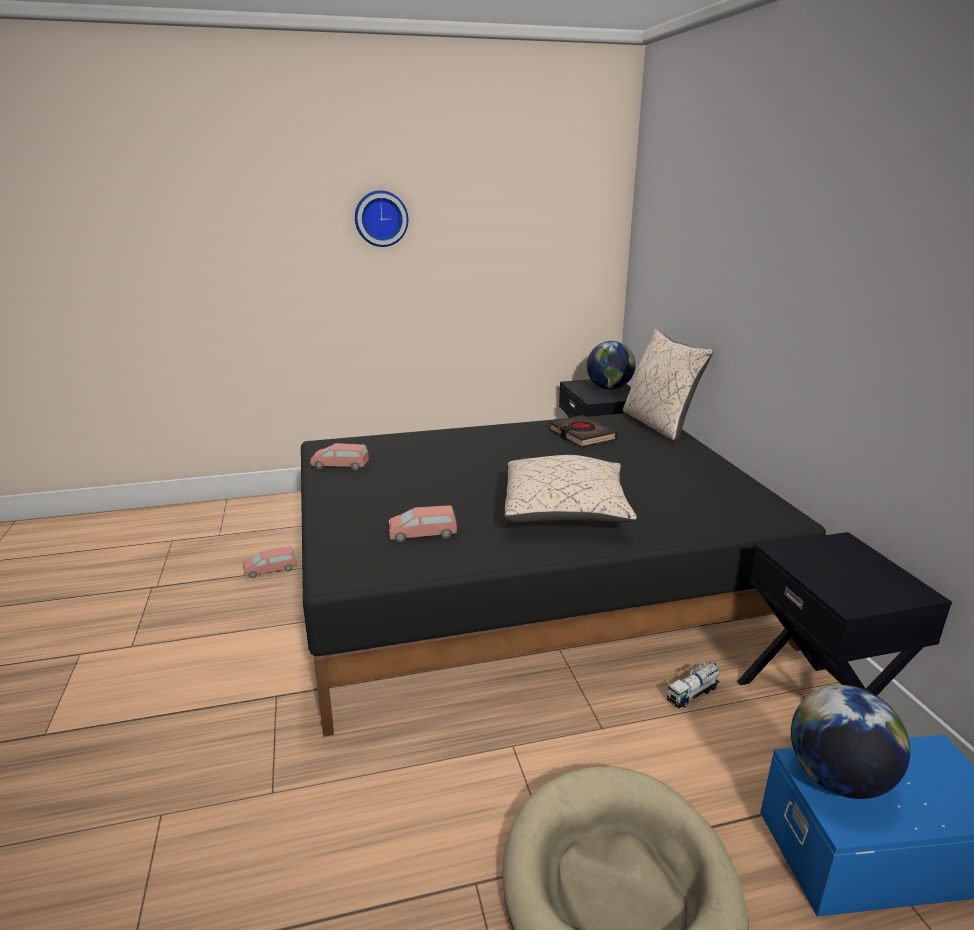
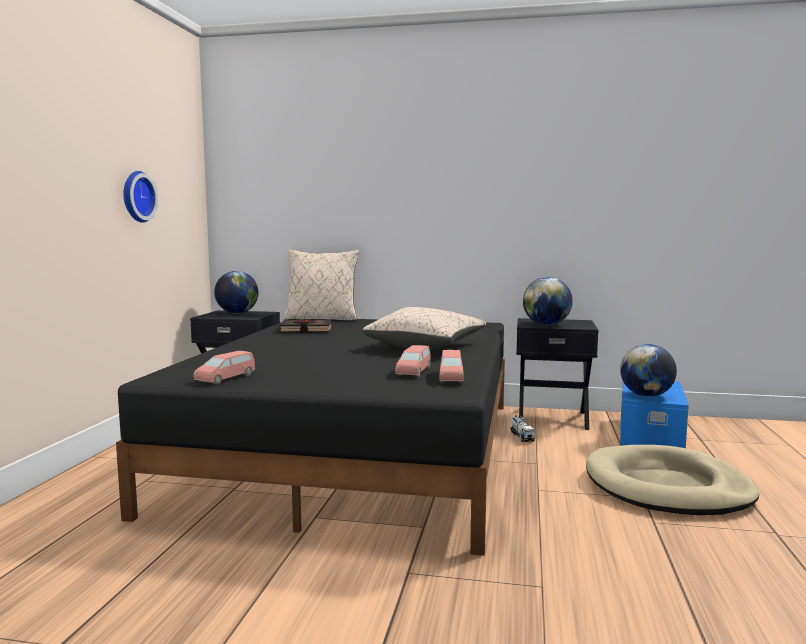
camera: 65 degrees left, 15 degrees down
pink toy car [243,546,297,578] -> pink toy car moved to [439,350,464,383]
wall clock [355,190,408,247] -> wall clock moved to [123,171,158,223]
none -> globe [523,277,573,325]

